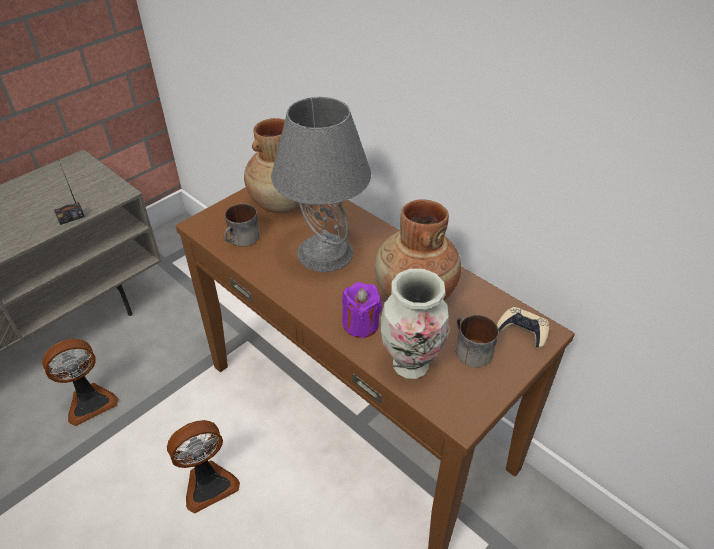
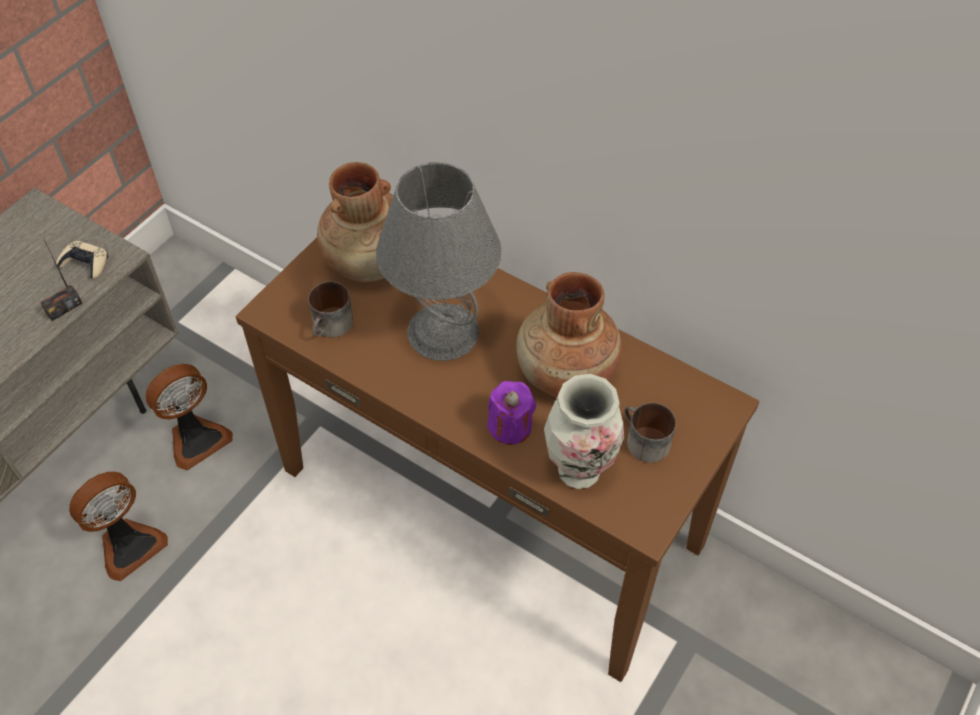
camera: 10 degrees left, 10 degrees up
fan [167,420,240,514] -> fan moved to [145,364,233,470]
beige game controller [497,307,549,349] -> beige game controller moved to [56,241,108,279]

